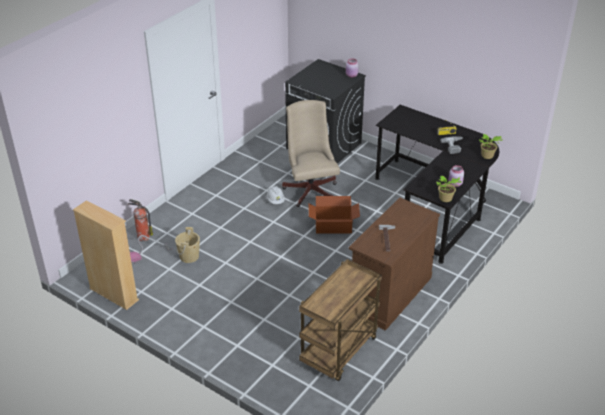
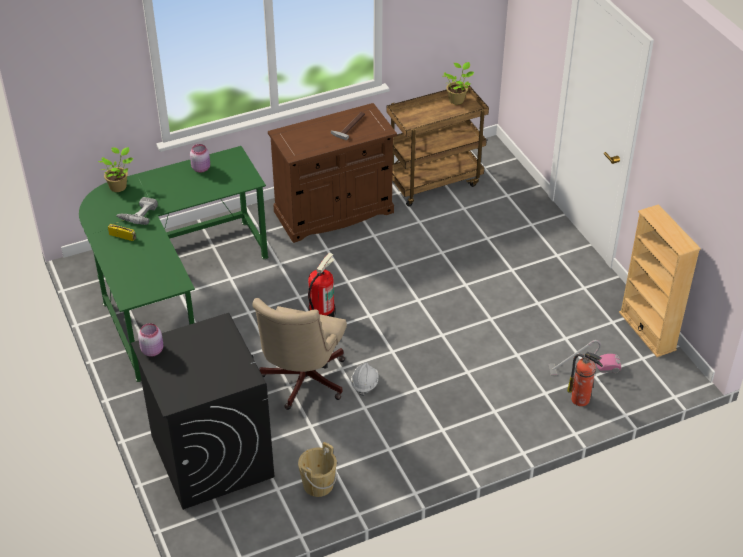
camera: 150 degrees left, 5 degrees up
beige bucket [175,227,200,263] -> beige bucket moved to [298,442,337,497]
cardboard box [308,196,360,234] -> fire extinguisher [308,253,336,317]
black desk [375,105,499,264] -> green desk [79,146,268,382]
potted plant [436,176,461,202] -> potted plant moved to [442,62,474,105]

